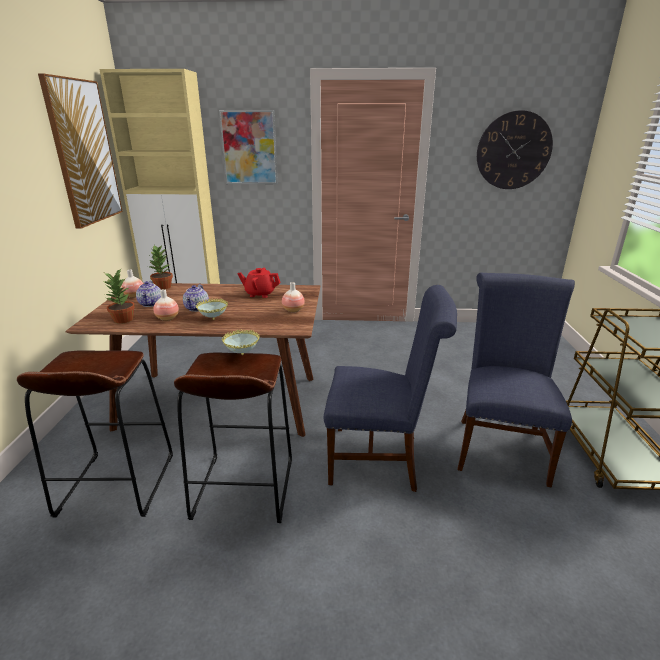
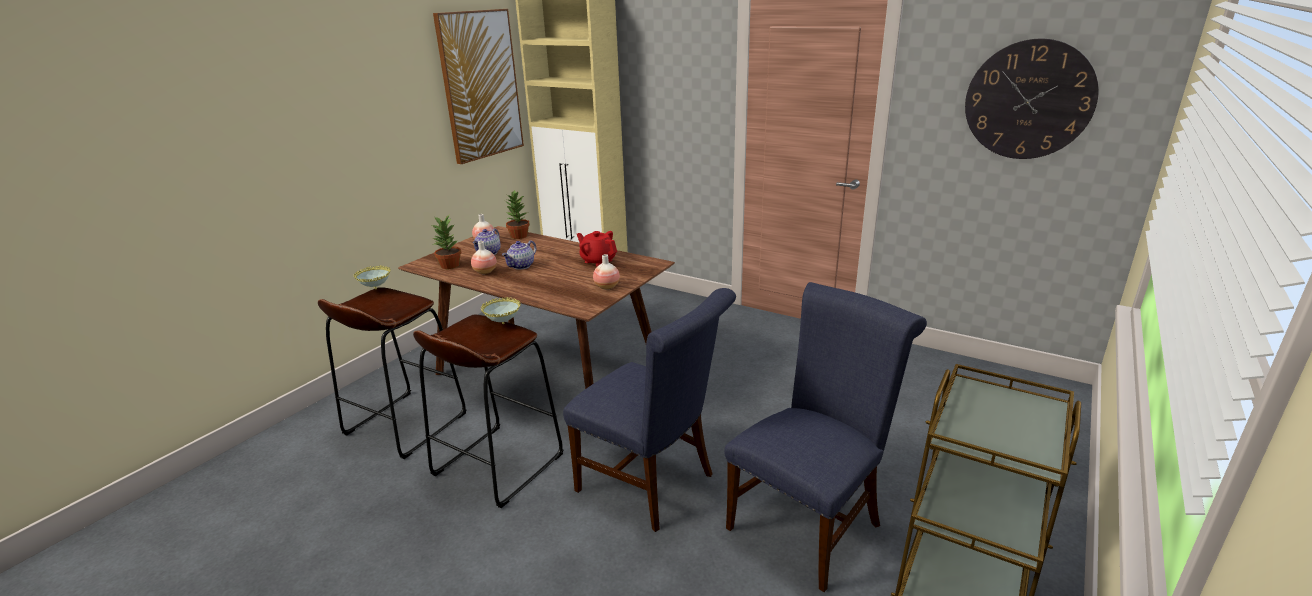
camera: 30 degrees right, 0 degrees up
bowl [195,298,228,320] -> bowl moved to [354,266,391,289]
picture [219,110,278,184] -> none

